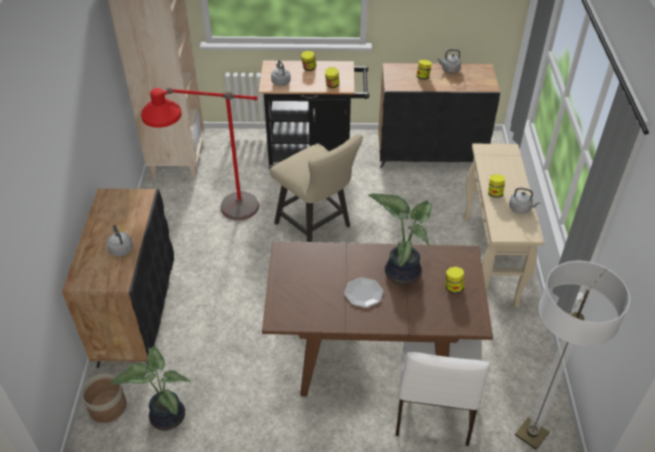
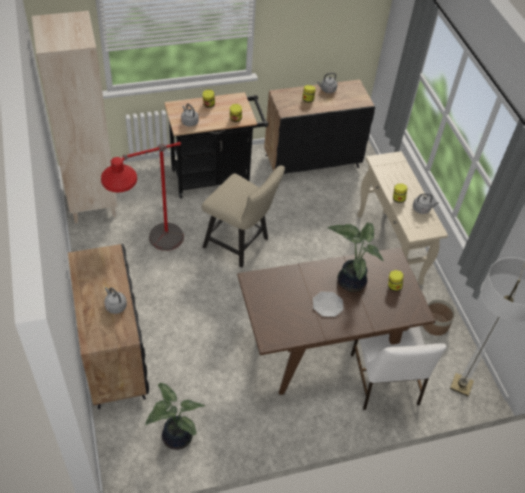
camera: 20 degrees left, 5 degrees up
planter [82,374,127,423] -> planter moved to [422,299,455,336]

